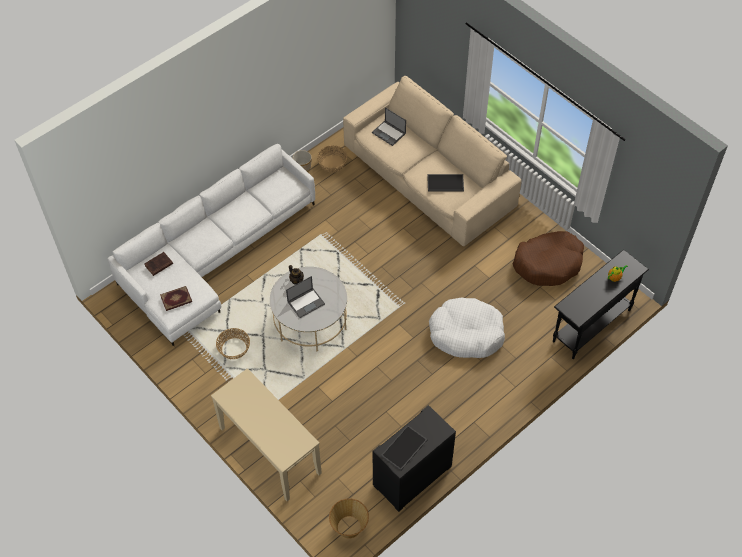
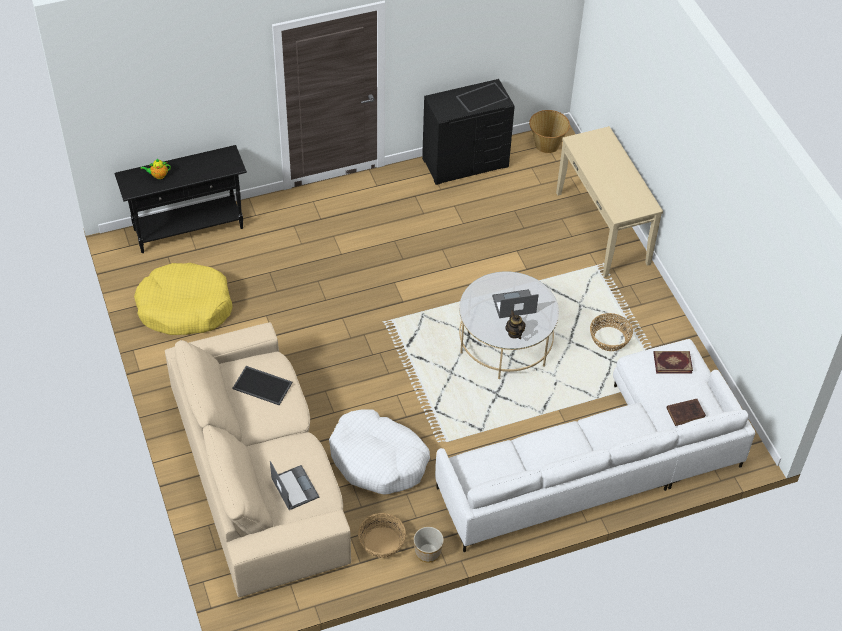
camera: 160 degrees left, 5 degrees down
white dog bed [429,297,505,358] -> white dog bed moved to [329,409,430,495]
brown dog bed [513,231,584,286] -> yellow dog bed [134,263,233,335]

